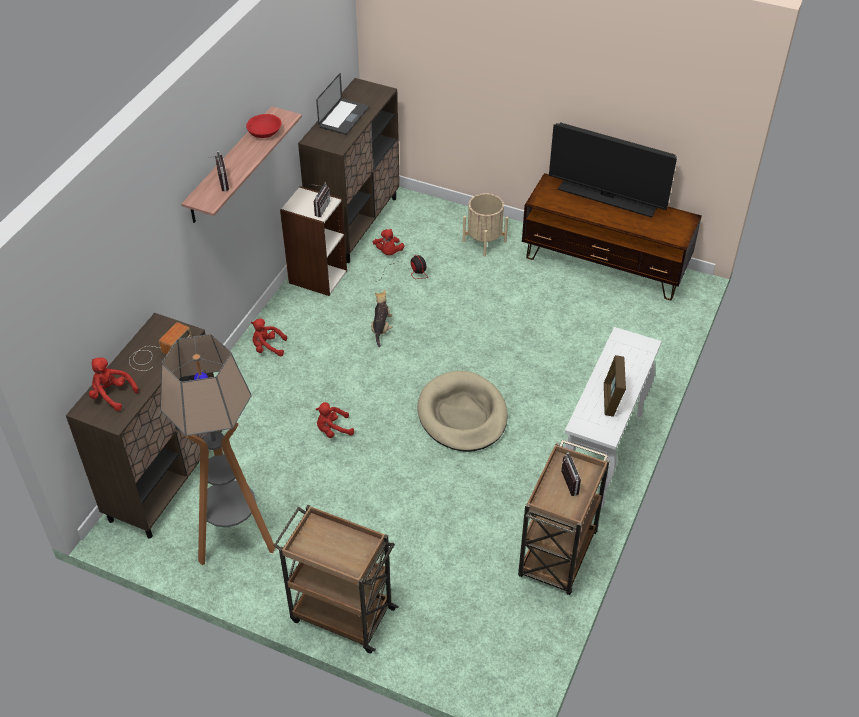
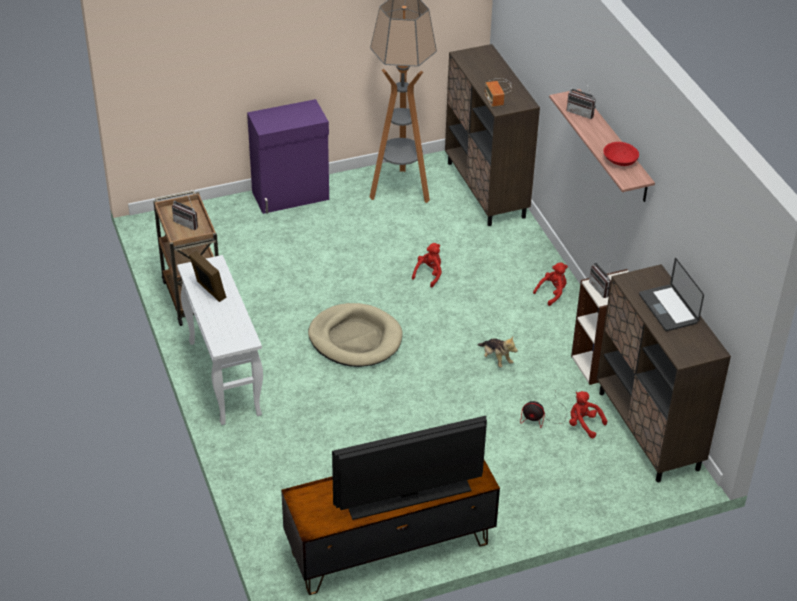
camera: 135 degrees right, 5 degrees down
red plush toy [89,358,139,411] -> none
brown cart [273,505,399,653] -> purple cabinet [247,99,329,214]
beige planter [463,193,508,256] -> none

